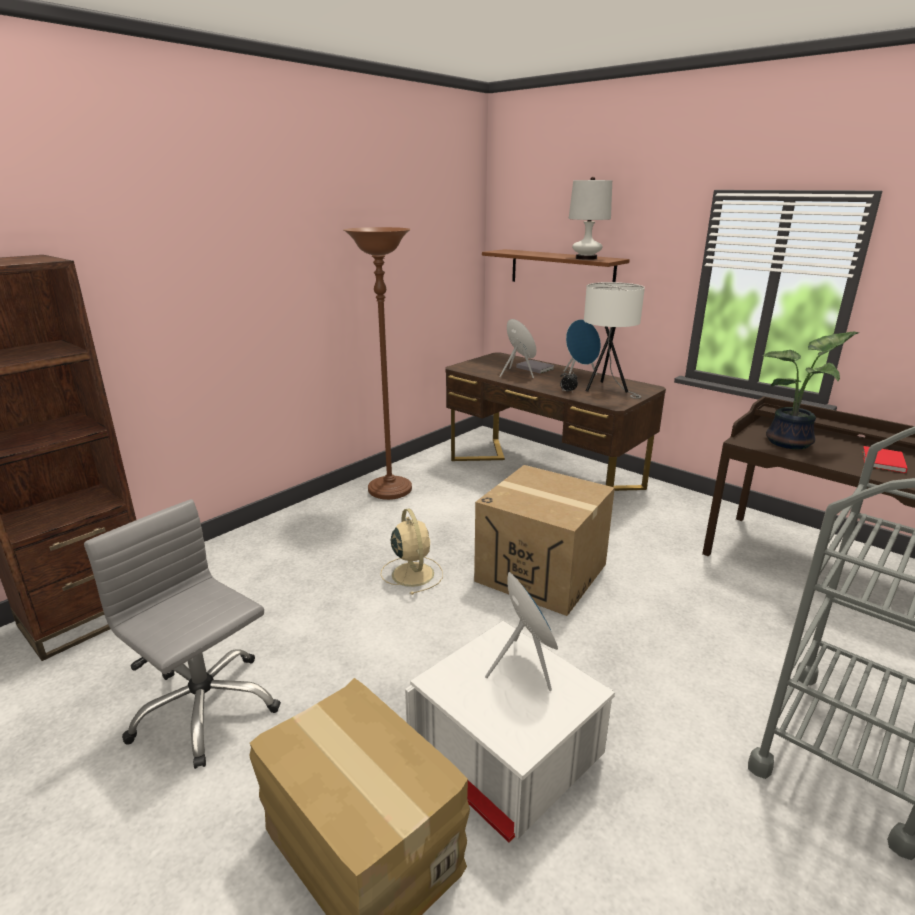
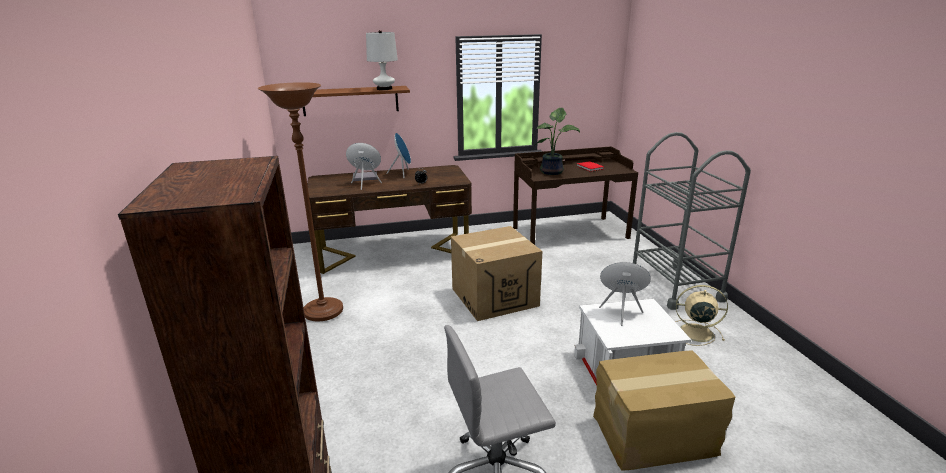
camera: 55 degrees left, 0 degrees up
beige fan [381,508,443,595] -> beige fan moved to [675,285,728,346]
white table lamp [584,282,645,399] -> none

